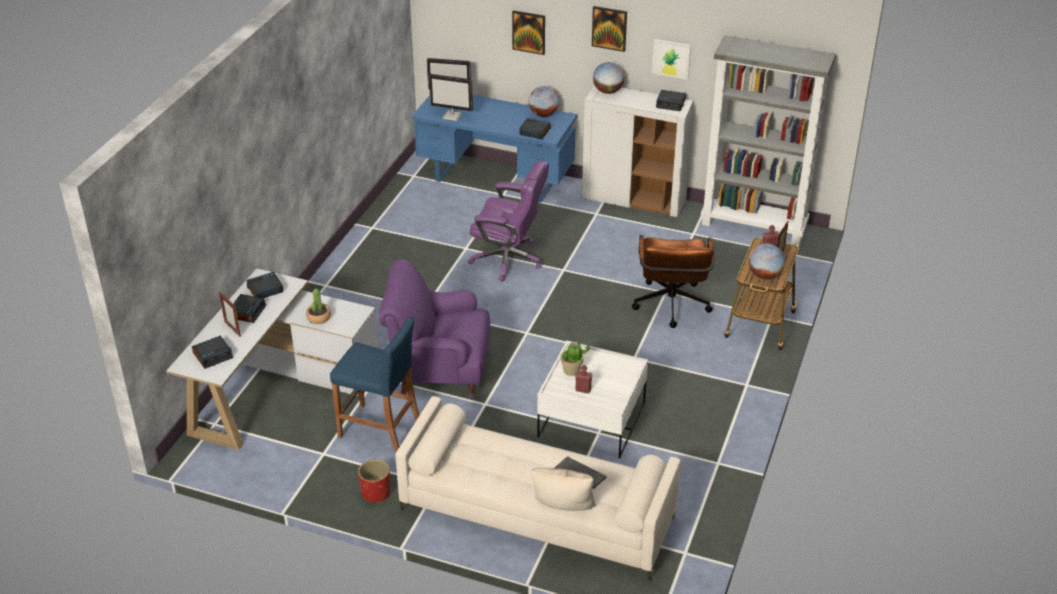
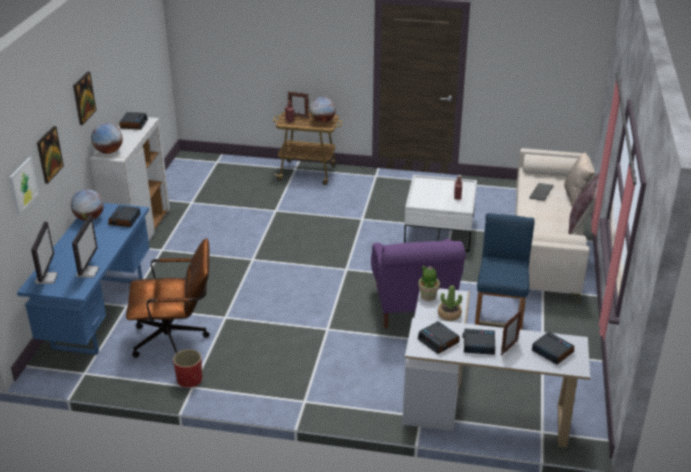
camera: 100 degrees left, 5 degrees down
red planter [358,459,390,503] -> red planter moved to [173,349,203,388]
purple office chair [468,161,549,282] -> none
potted plant [561,341,590,376] -> potted plant moved to [418,265,440,301]
brown office chair [632,235,715,328] -> brown office chair moved to [126,238,210,358]
picture [652,39,691,79] -> picture moved to [9,157,39,214]
grey bookcase [701,35,836,245] -> none
none -> brown pillow [568,173,600,234]

